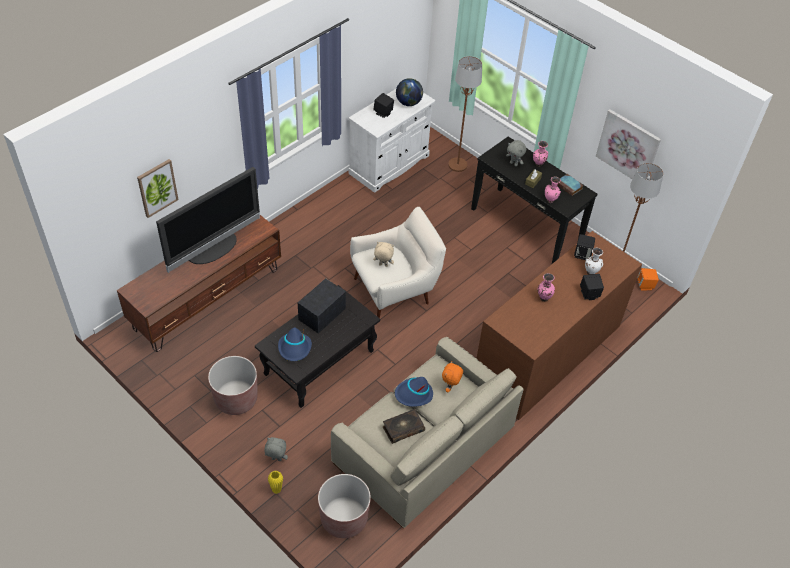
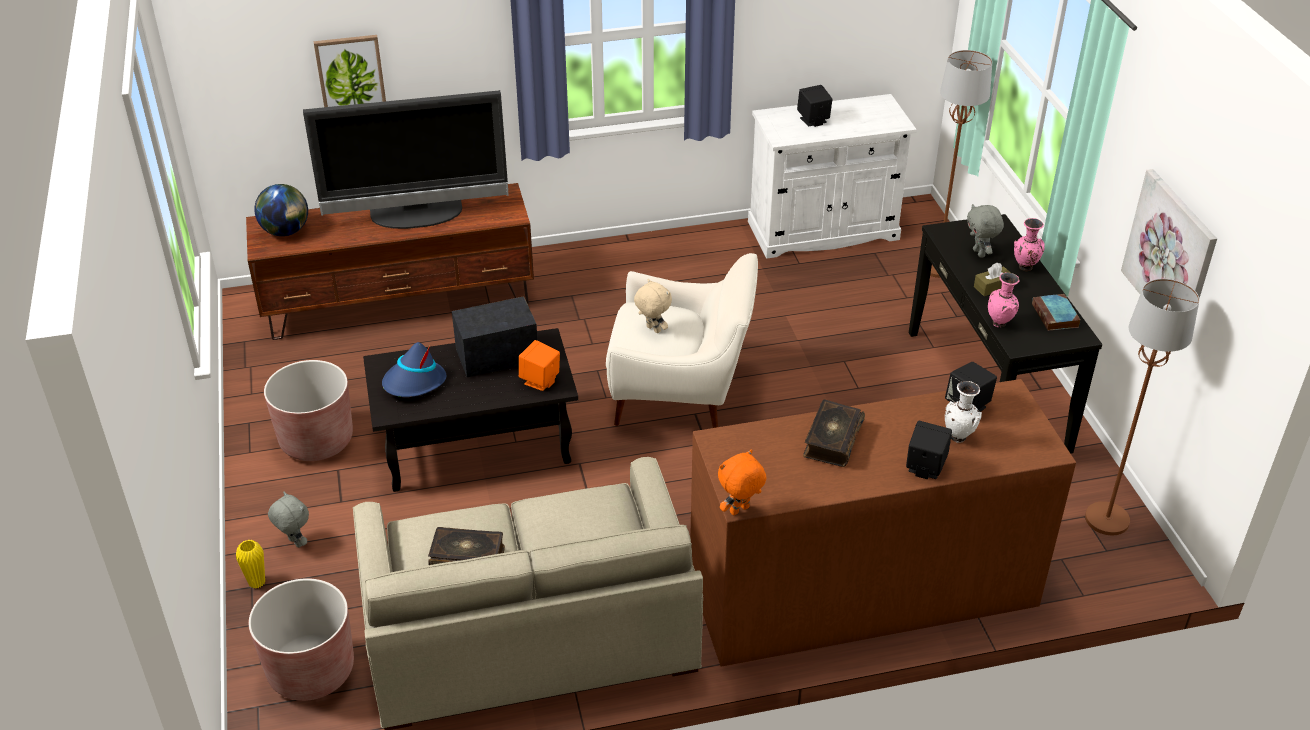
camera: 35 degrees right, 10 degrees down
blue hat [395,377,433,407] -> none
globe [396,78,423,106] -> globe moved to [254,184,308,236]
orange plush toy [442,361,463,393] -> orange plush toy moved to [718,449,766,516]
pink vase [538,273,555,302] -> book [803,399,865,467]
orange speaker [637,268,659,291] -> orange speaker moved to [519,340,560,391]

